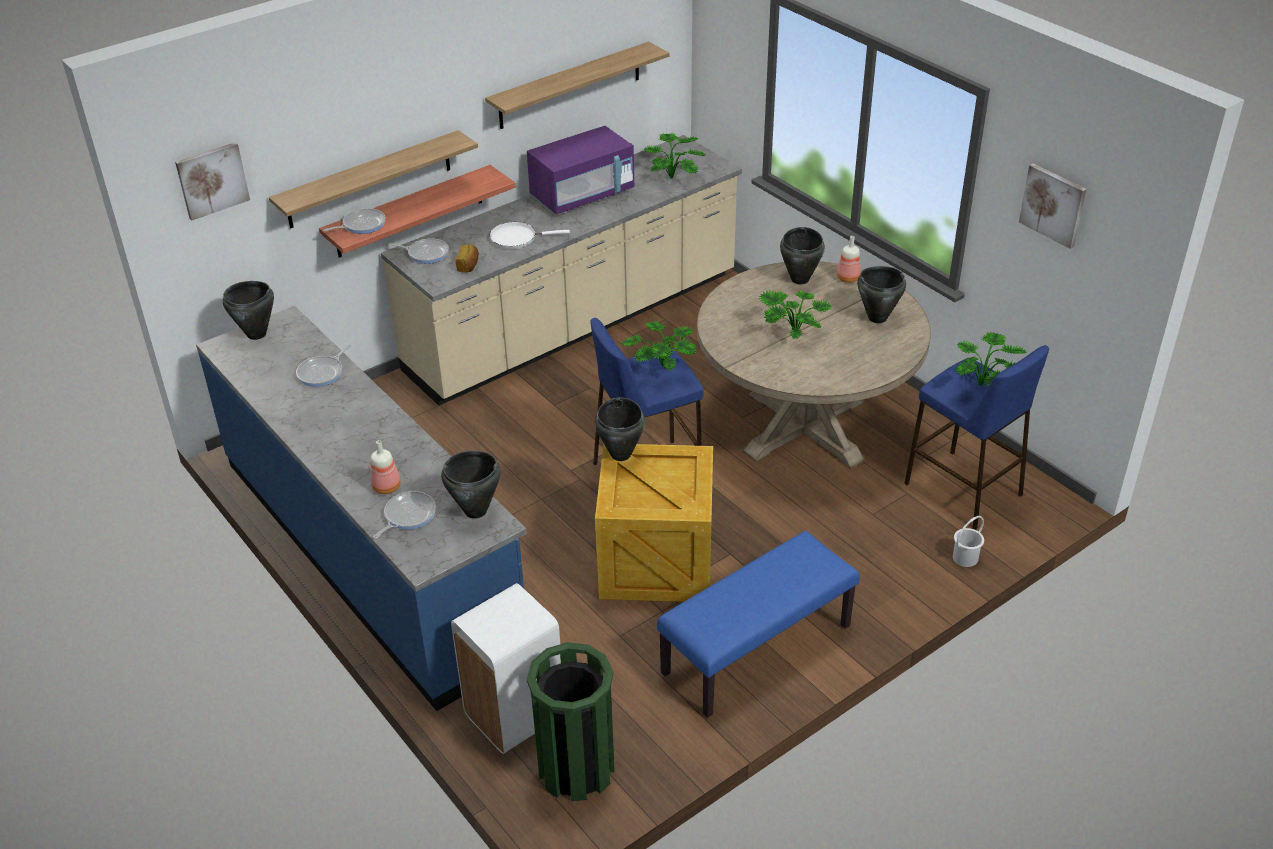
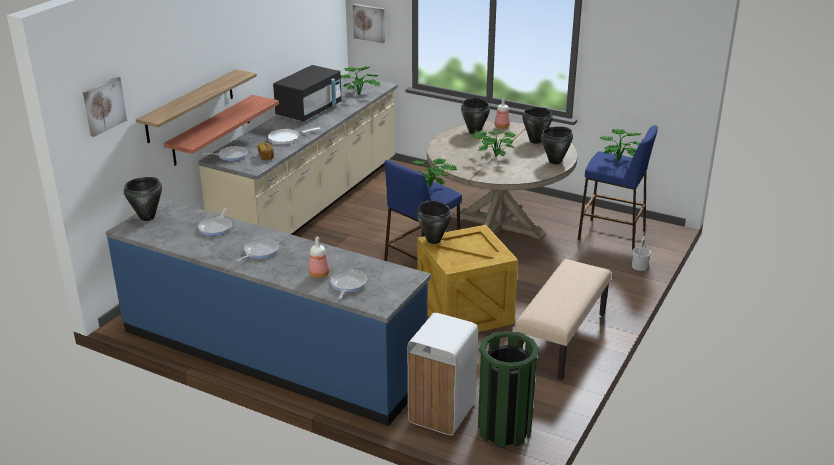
camera: 25 degrees left, 10 degrees down
frying pan [324,208,385,234] -> frying pan moved to [237,238,279,262]
black cooking pot [441,451,501,519] -> black cooking pot moved to [541,126,573,164]
shelf [485,42,670,129] -> none
purple microwave [527,126,634,214] -> black microwave [273,65,342,121]
blue bench [657,531,860,718] -> beige bench [515,259,612,380]
picture [1019,164,1086,249] -> picture moved to [353,4,385,43]

